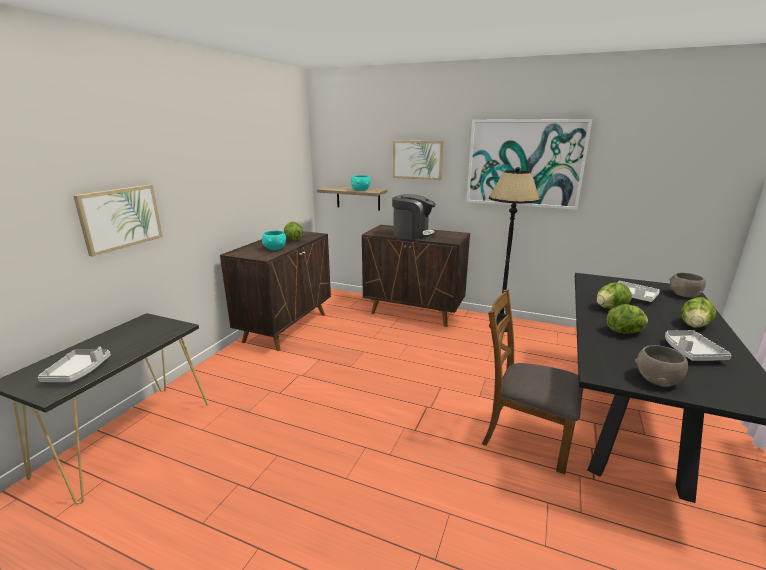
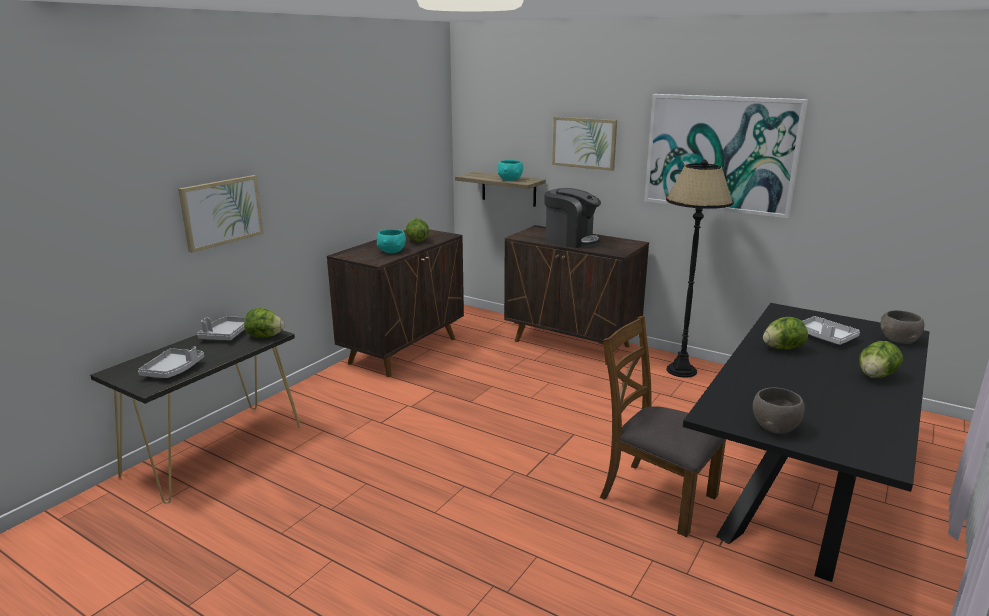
camera: 10 degrees right, 0 degrees up
lettuce [607,304,648,334] -> lettuce moved to [244,308,284,338]
grey tray [665,330,731,361] -> grey tray moved to [197,316,245,340]

